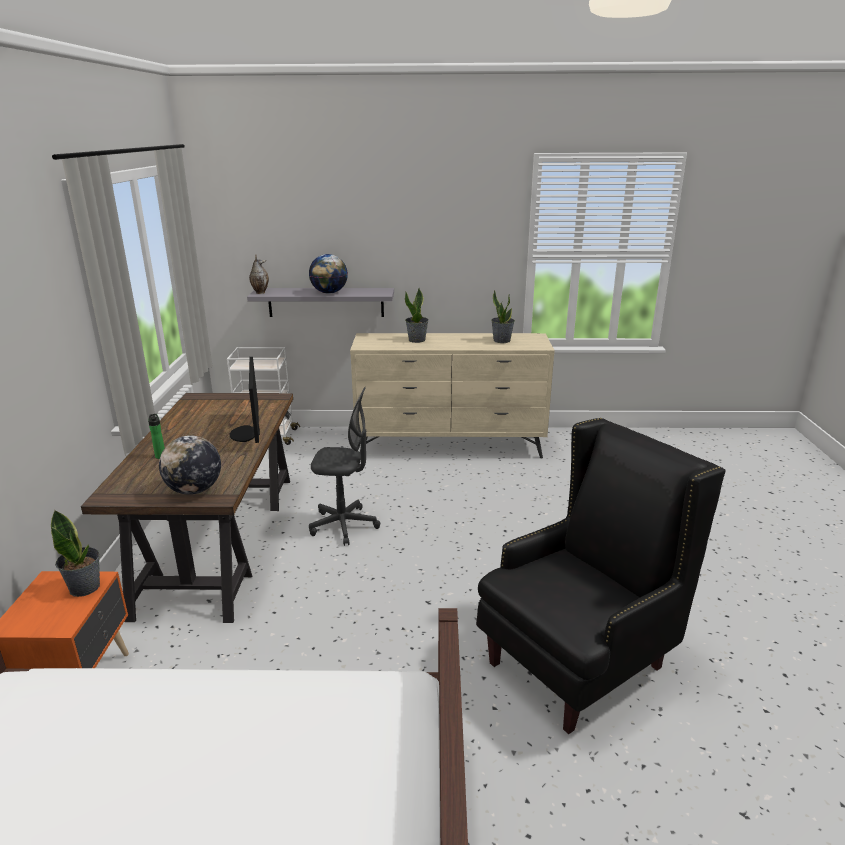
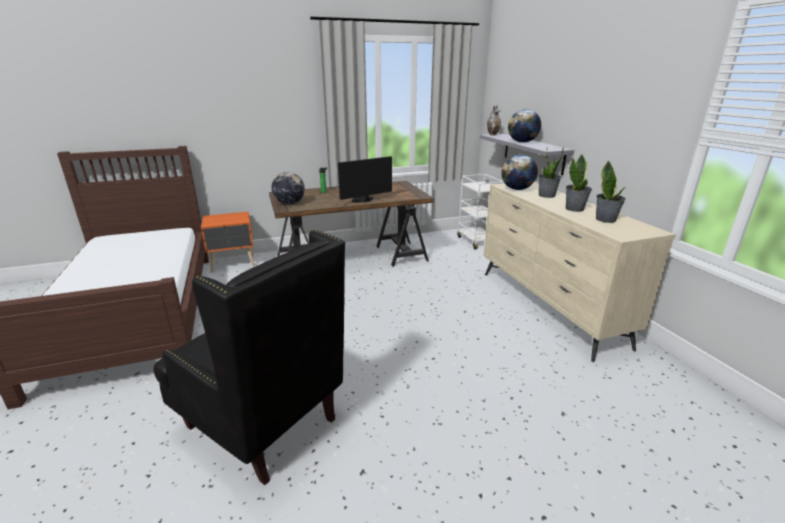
camera: 70 degrees right, 0 degrees up
potted plant [51,510,100,597] -> potted plant moved to [566,154,592,212]
grey office chair [309,387,380,546] -> none
none -> globe [502,155,538,190]

